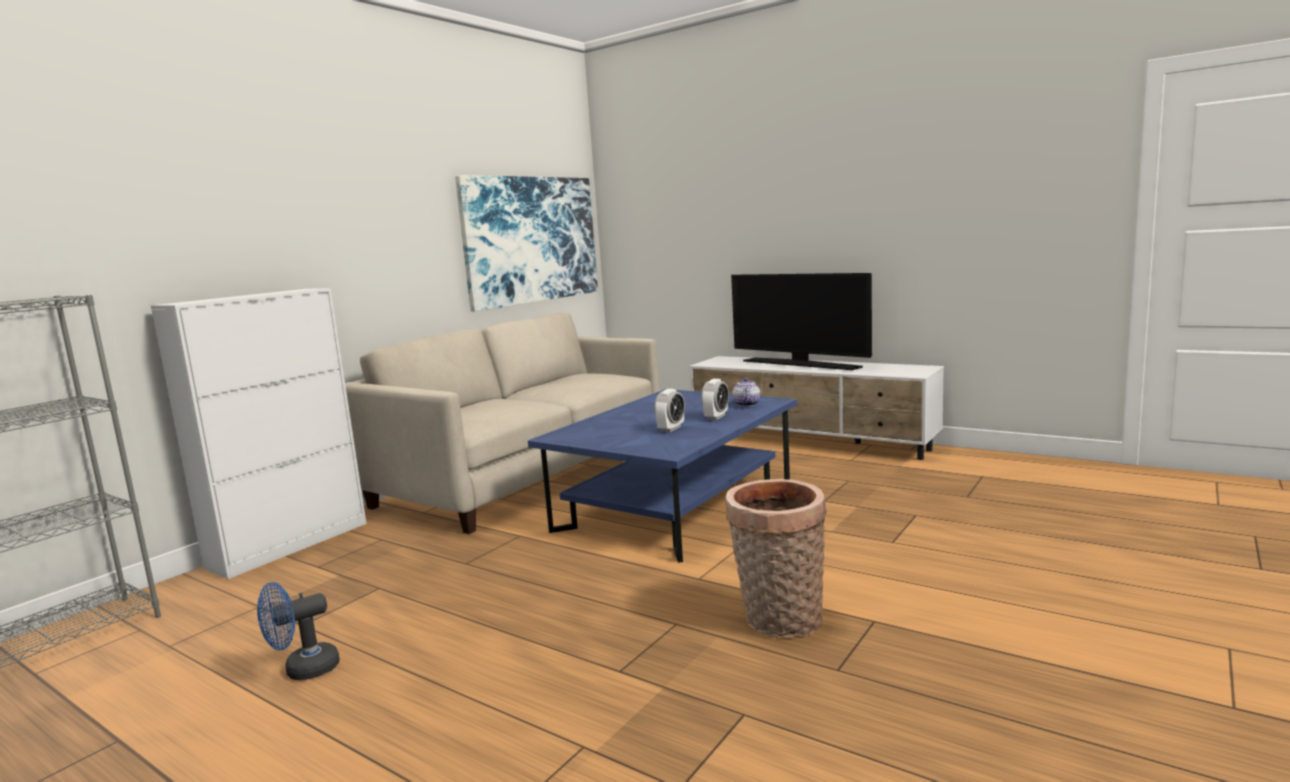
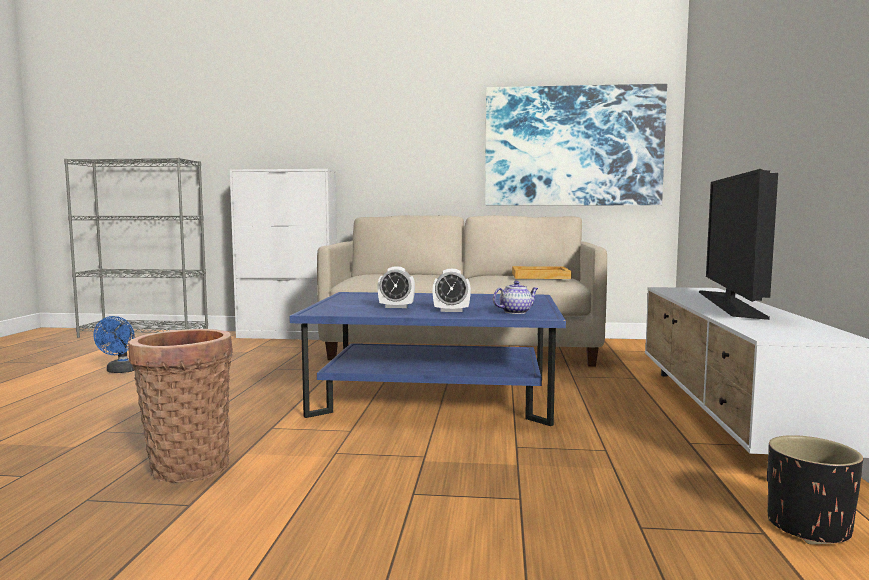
camera: 60 degrees right, 5 degrees down
blue fan [257,582,340,680] -> blue fan turned 120 degrees counterclockwise [93,316,135,373]
none -> beige tray [512,266,571,279]
none -> black planter [768,435,863,545]

